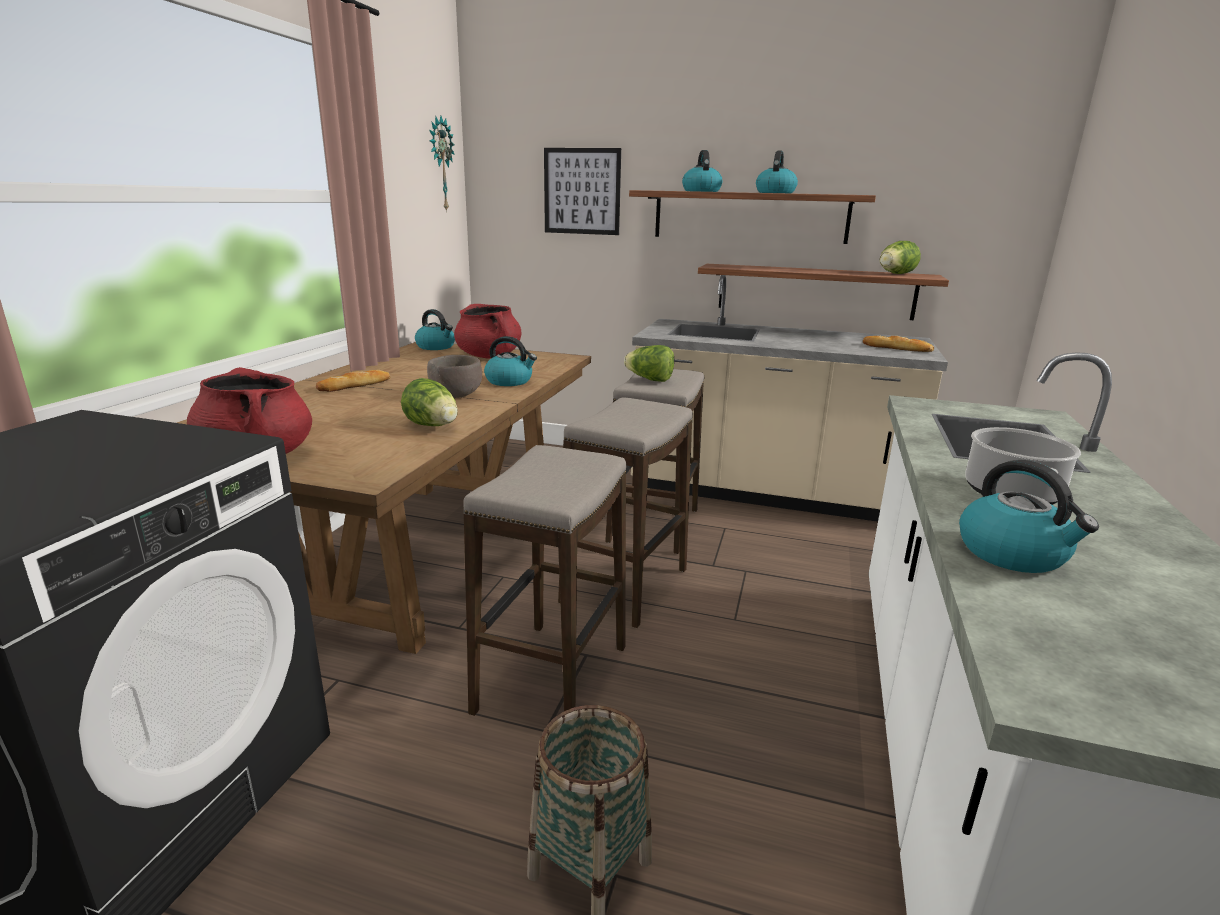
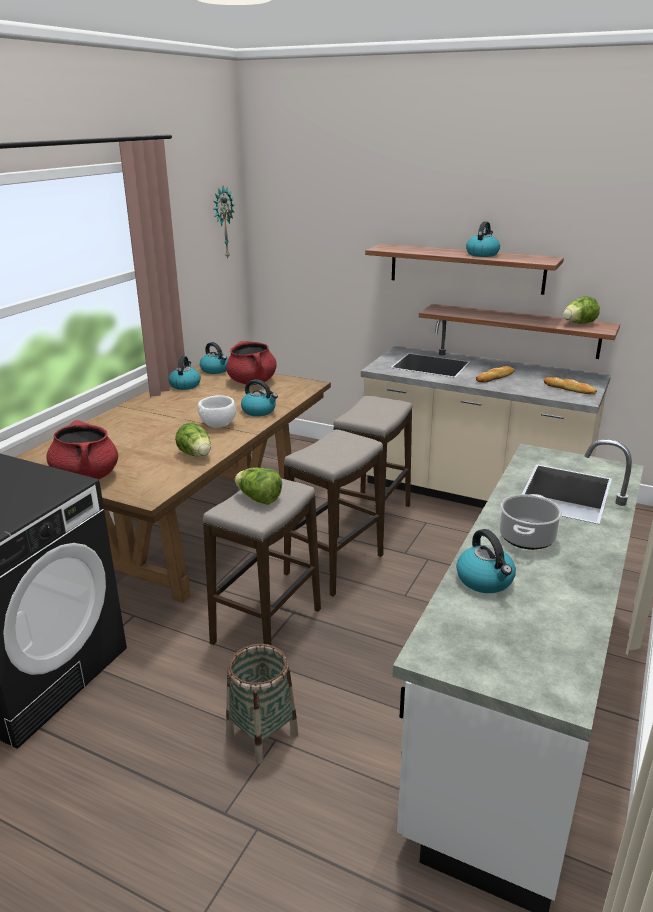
camera: 10 degrees right, 5 degrees up
bread [316,370,391,392] -> bread moved to [476,366,515,383]
brown bowl [427,355,482,398] -> white bowl [198,395,236,428]
picture [544,148,621,235] -> none
lettuce [624,345,674,382] -> lettuce moved to [235,467,282,505]
kettle [682,150,722,192] -> kettle moved to [169,356,201,390]

